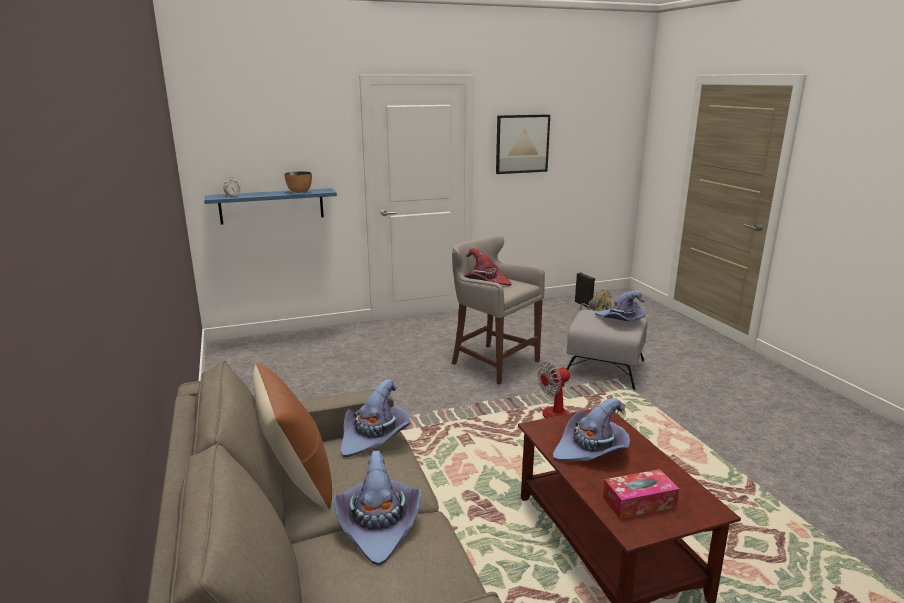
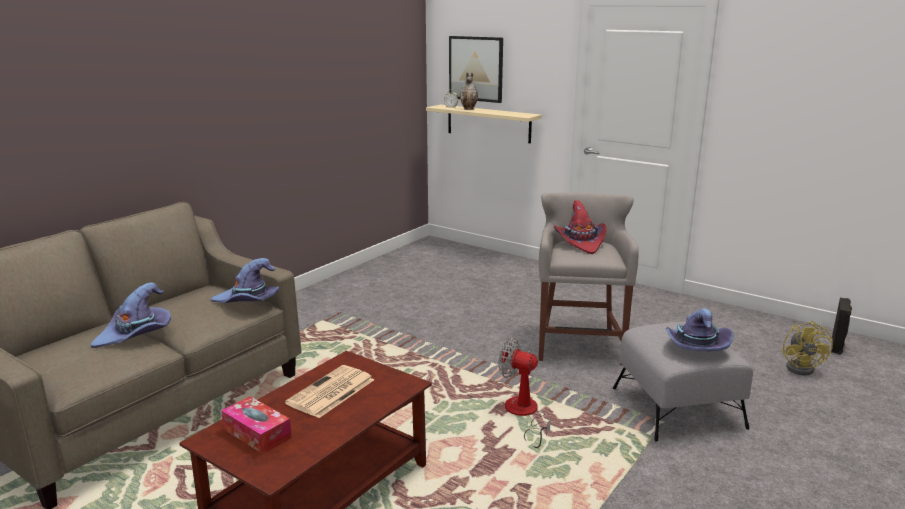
camera: 55 degrees right, 0 degrees up
blue shelf [204,188,337,225] -> beige shelf [426,105,542,143]
brown pillow [253,363,332,509] -> none
bowl [284,171,312,193] -> none
picture [496,114,550,174] -> picture moved to [449,36,503,103]
purple hat [553,398,630,461] -> newspaper [285,365,374,418]
none -> vase [460,72,478,110]

